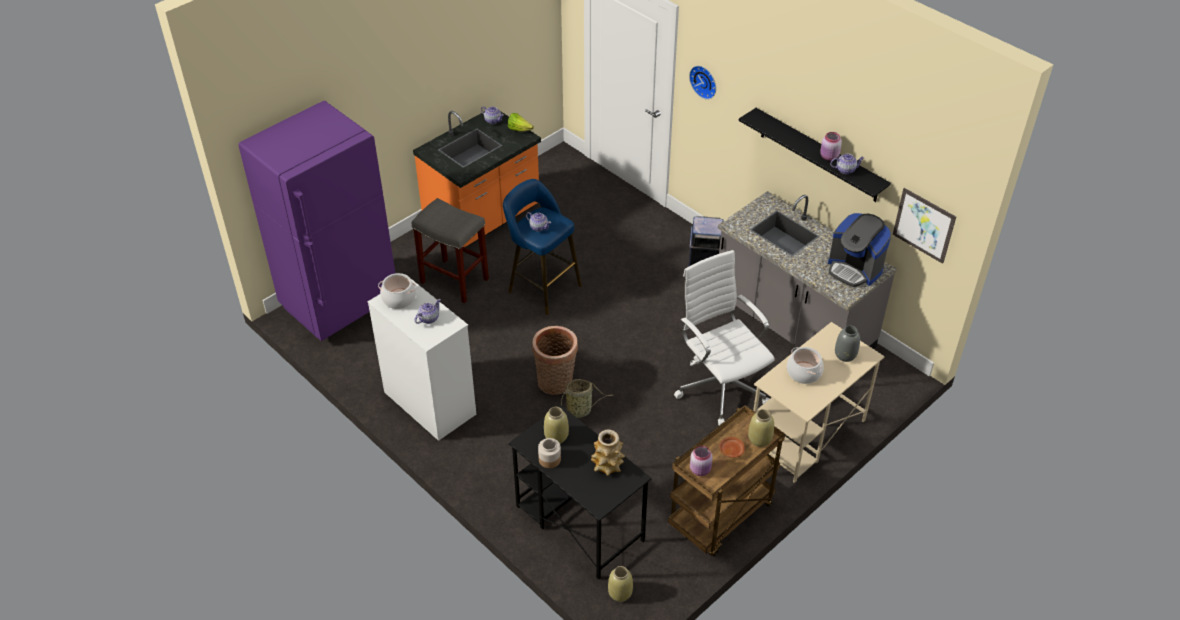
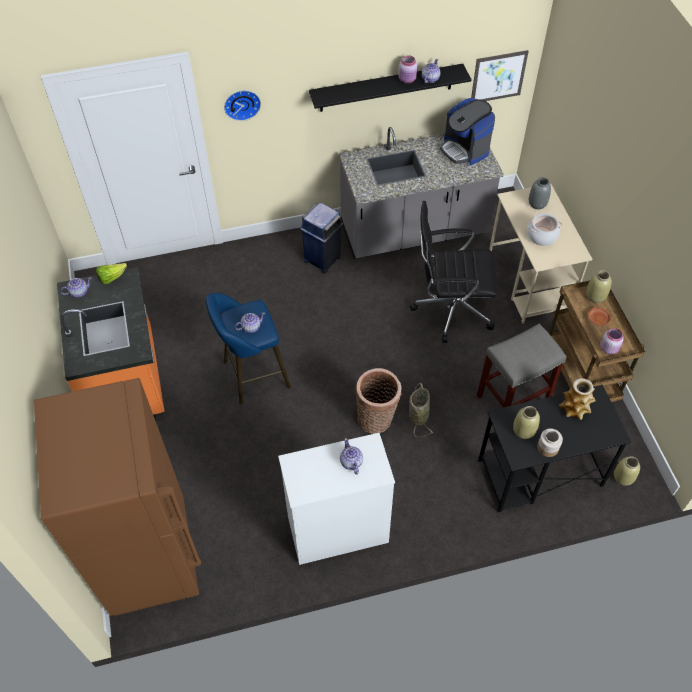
camera: 60 degrees left, 10 degrees up
purple fridge [238,101,395,341] -> brown fridge [34,378,201,616]
cooking pot [378,273,417,309] -> none
grey stool [412,198,489,303] -> grey stool moved to [477,323,566,407]
white office chair [674,250,775,425] -> black office chair [410,201,497,343]
coffee machine [828,213,891,287] -> coffee machine turned 75 degrees clockwise [440,98,495,165]

